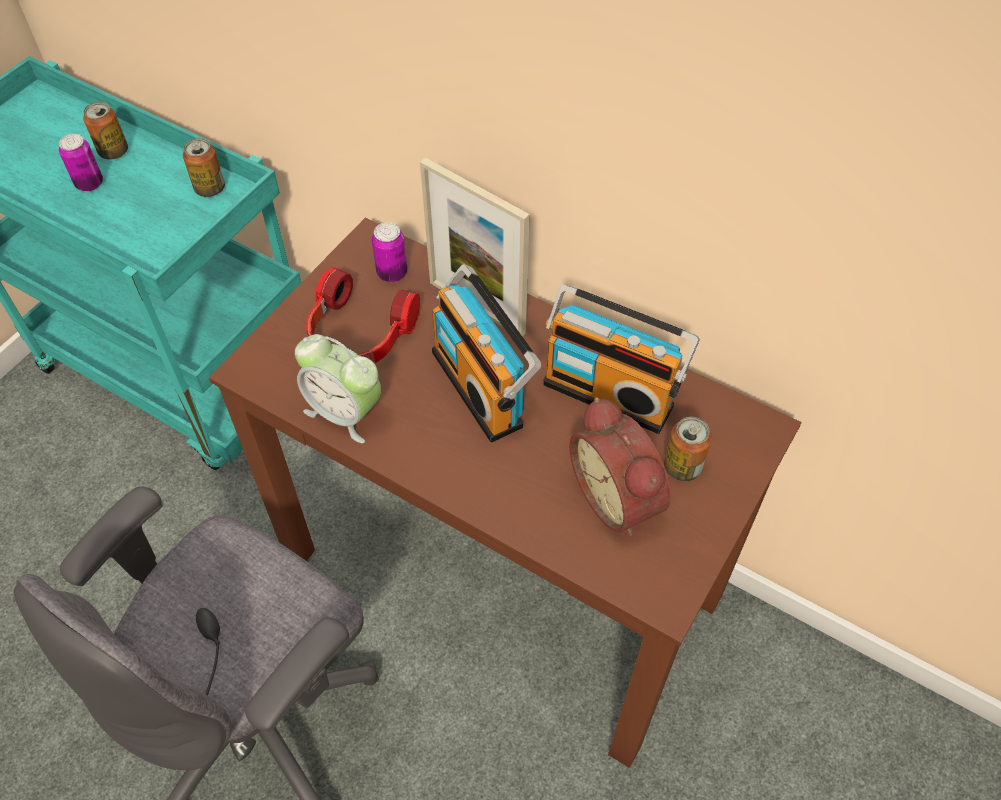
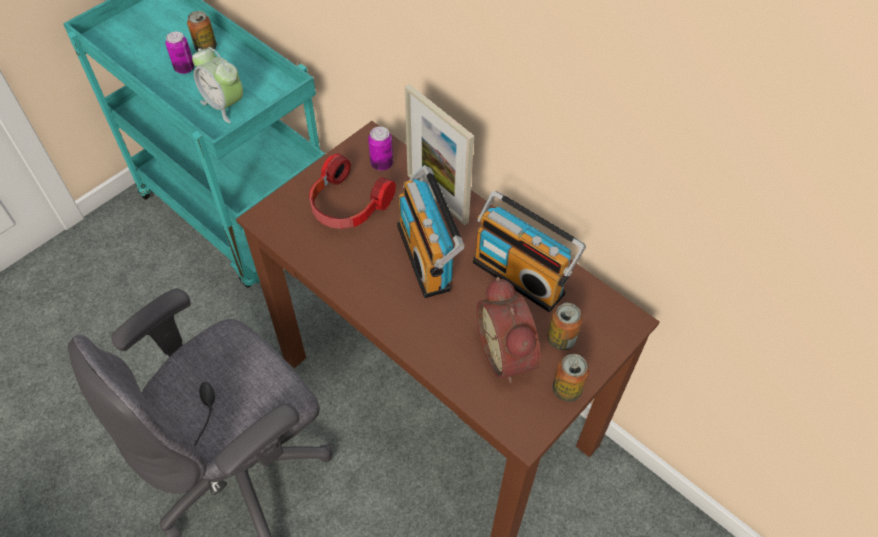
camera: 10 degrees right, 0 degrees up
can [183,138,225,197] -> can moved to [553,354,589,402]
alarm clock [295,334,381,443] -> alarm clock moved to [192,47,243,123]

